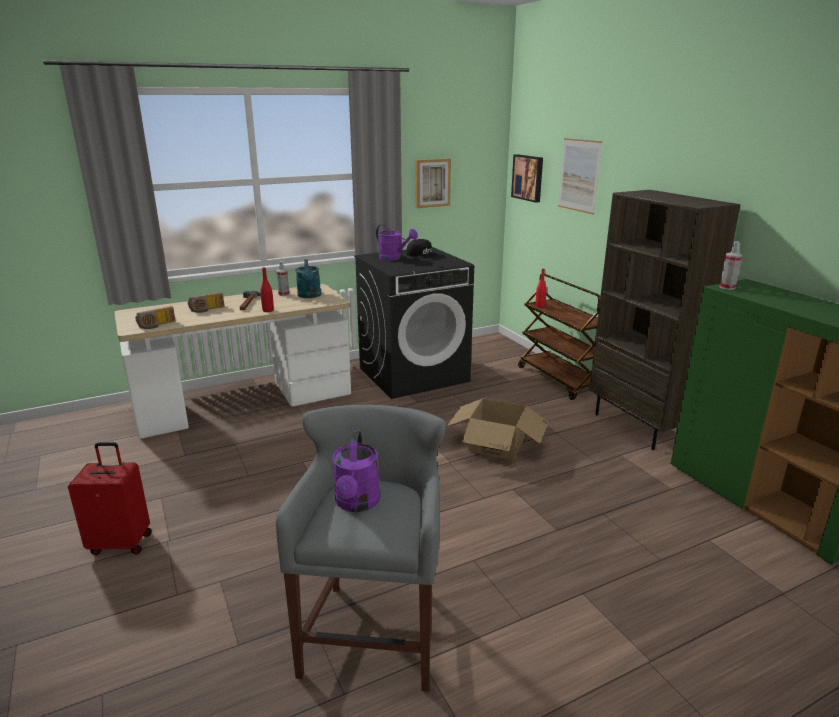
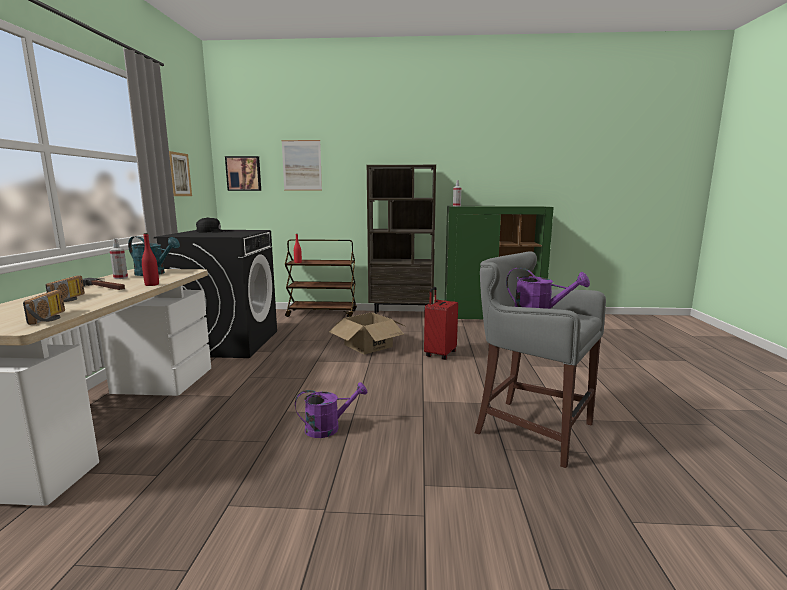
camera: 60 degrees left, 10 degrees down
red suitcase [68,442,152,555] -> red suitcase moved to [424,287,458,360]
purple watering can [376,224,418,261] -> purple watering can moved to [295,382,367,438]

